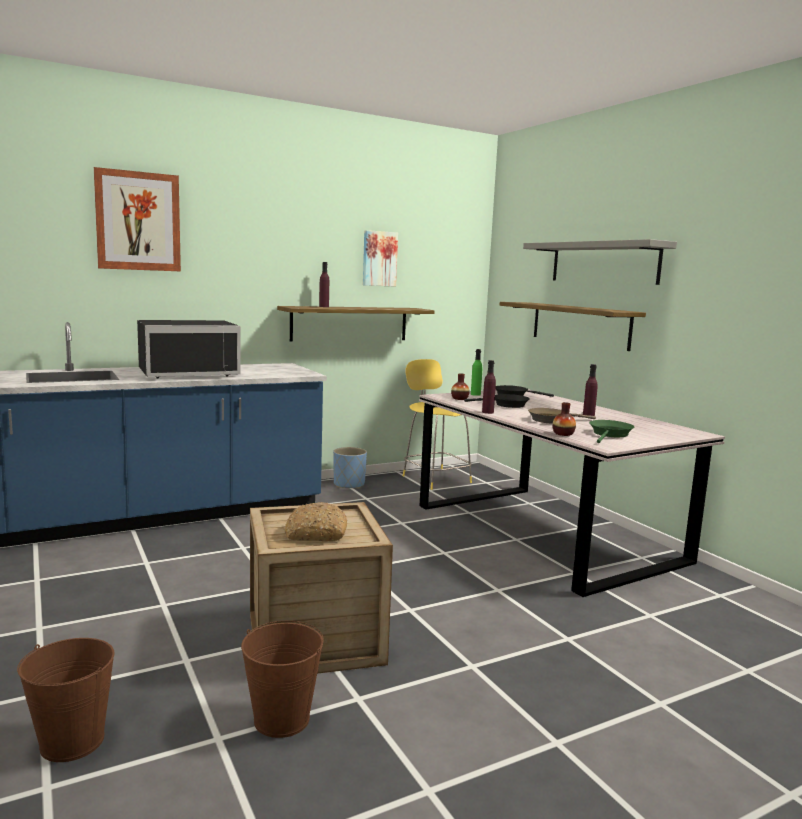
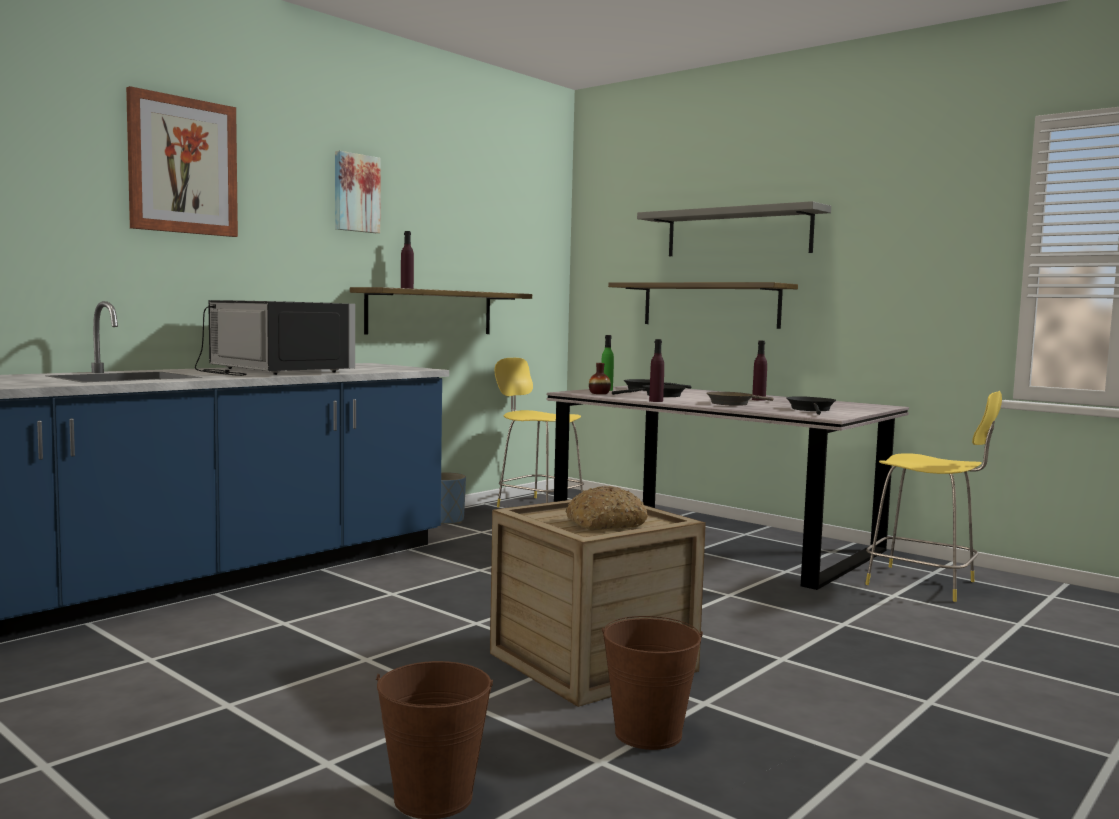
camera: 20 degrees left, 5 degrees down
black microwave [137,320,241,379] -> black microwave turned 90 degrees counterclockwise [195,300,355,376]
picture [363,230,398,287] -> picture moved to [335,151,381,233]
vase [553,402,576,436] -> none
green frying pan [589,420,635,443] -> black frying pan [787,396,836,415]
none -> yellow stool [865,391,1002,602]

